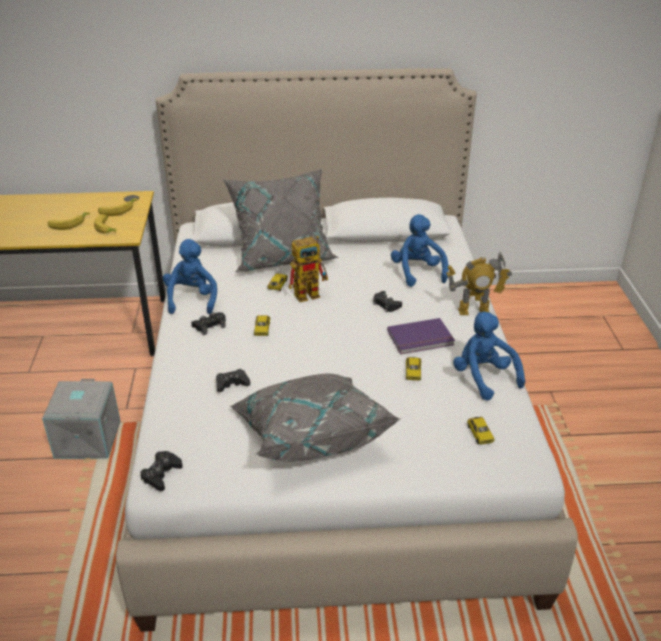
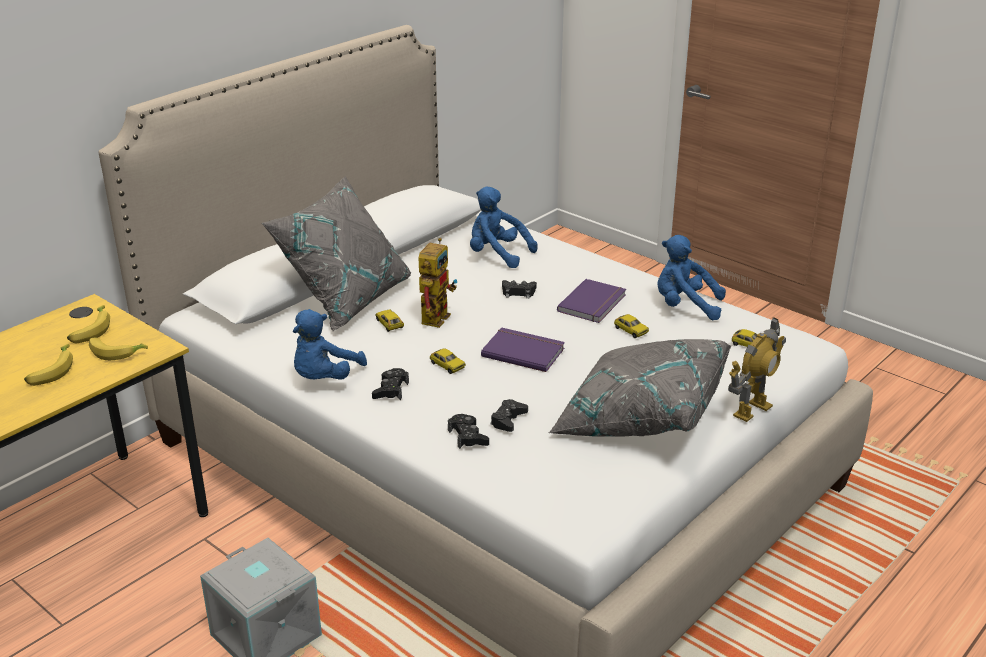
camera: 45 degrees left, 5 degrees down
black game controller [140,451,183,491] -> black game controller moved to [448,414,489,449]
blue plush toy [163,239,217,314] -> blue plush toy turned 105 degrees counterclockwise [293,309,367,380]
toy robot [446,252,512,315] -> toy robot moved to [728,317,786,422]
none -> purple book [481,327,565,372]

